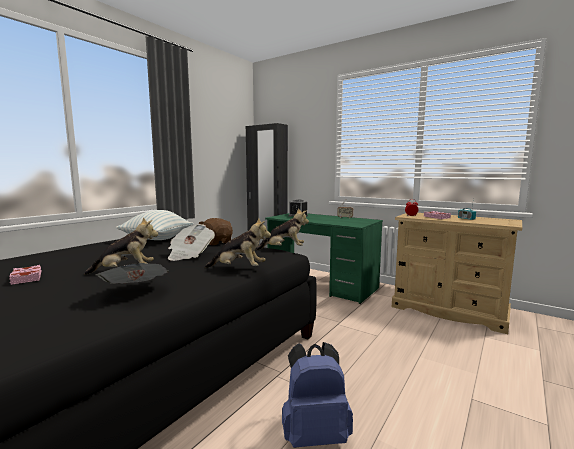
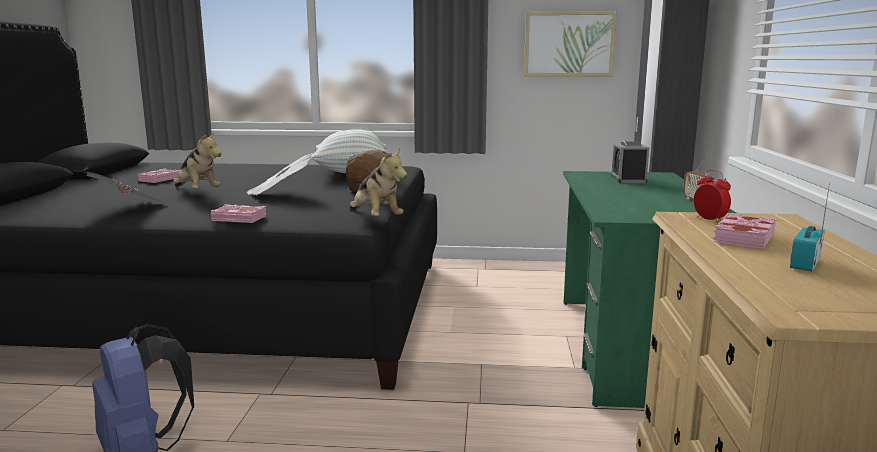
camera: 60 degrees right, 5 degrees up
plush toy [204,218,271,268] -> pink book [211,204,266,223]
none -> picture [524,11,617,77]

